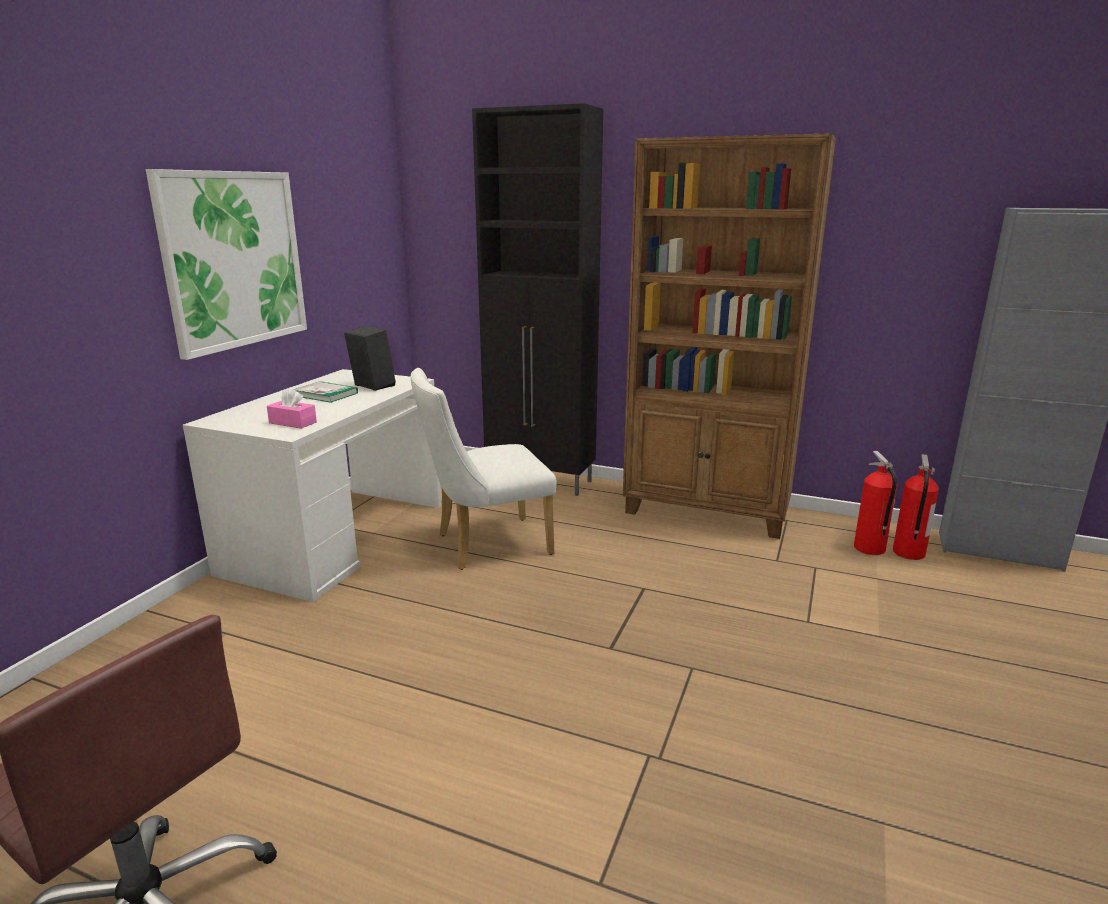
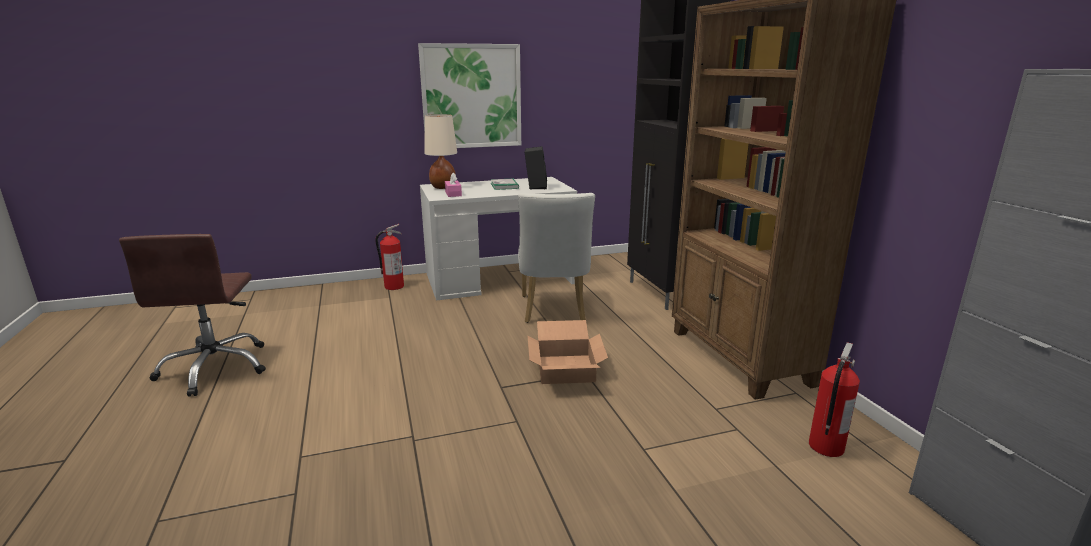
camera: 50 degrees right, 0 degrees up
white chair [411,368,556,570] -> white chair turned 120 degrees counterclockwise [518,193,595,323]
fire extinguisher [893,454,939,560] -> fire extinguisher moved to [375,224,404,290]
none -> beige table lamp [424,114,457,189]
none -> cardboard box [528,320,608,384]

